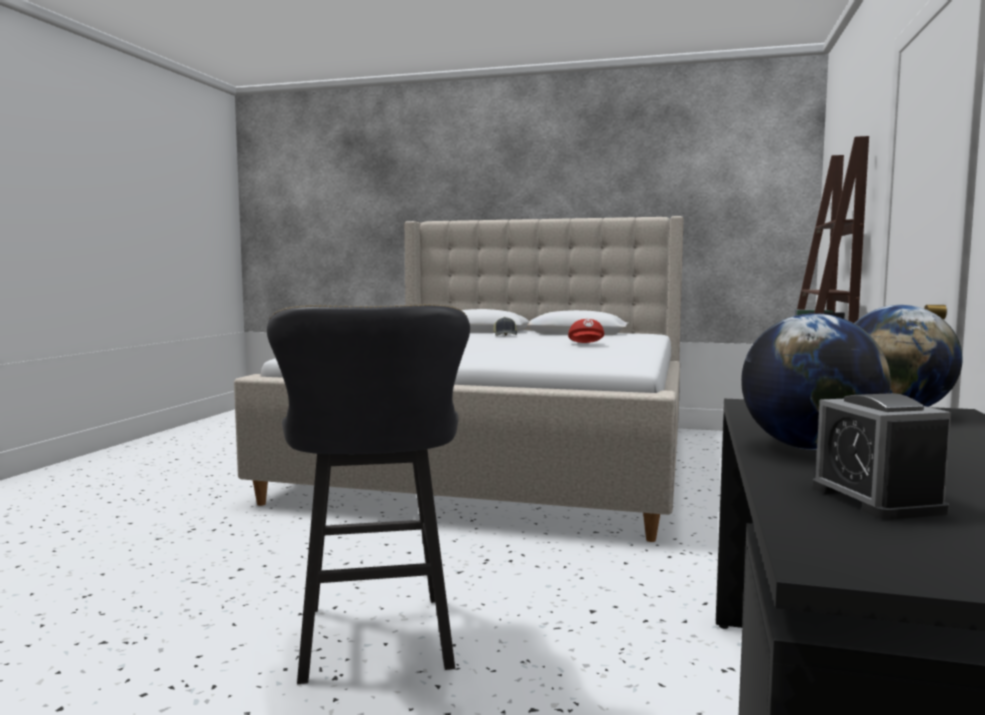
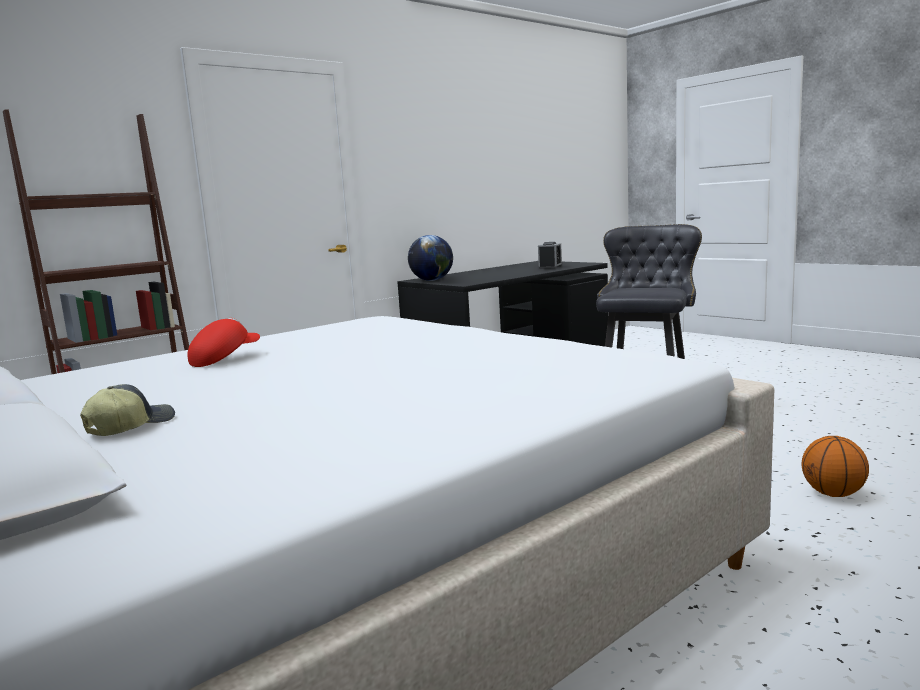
camera: 145 degrees left, 5 degrees up
globe [741,313,891,450] -> none
none -> basketball [802,436,869,497]

